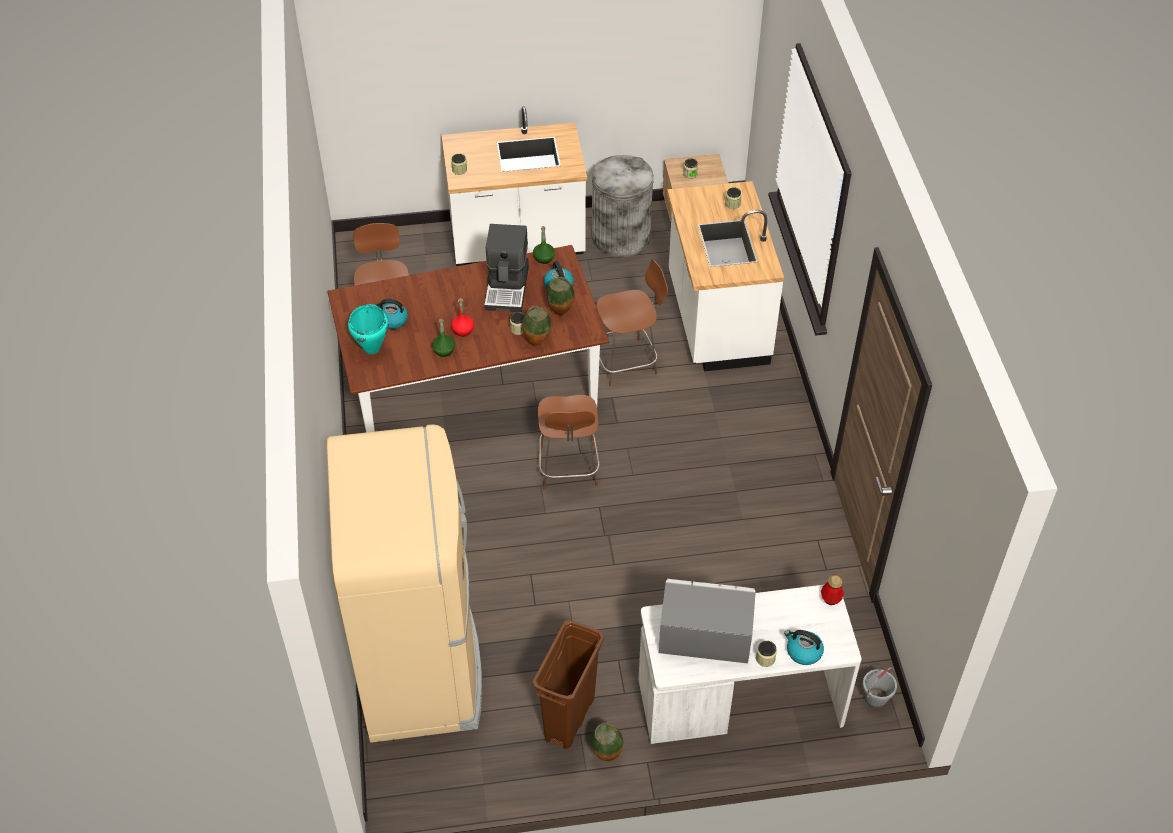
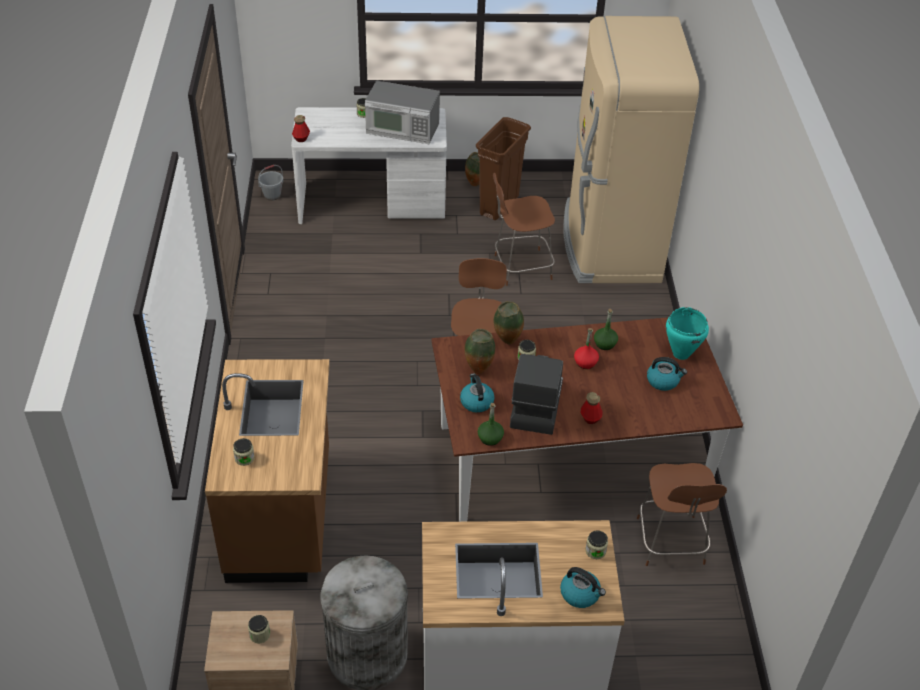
camera: 175 degrees left, 5 degrees down
brown chair [596,259,668,387] -> brown chair moved to [493,173,555,286]
white counter [667,181,784,372] -> brown counter [205,359,330,583]
kettle [784,630,824,665] -> kettle moved to [560,567,606,608]
none -> bottle [581,392,603,424]

